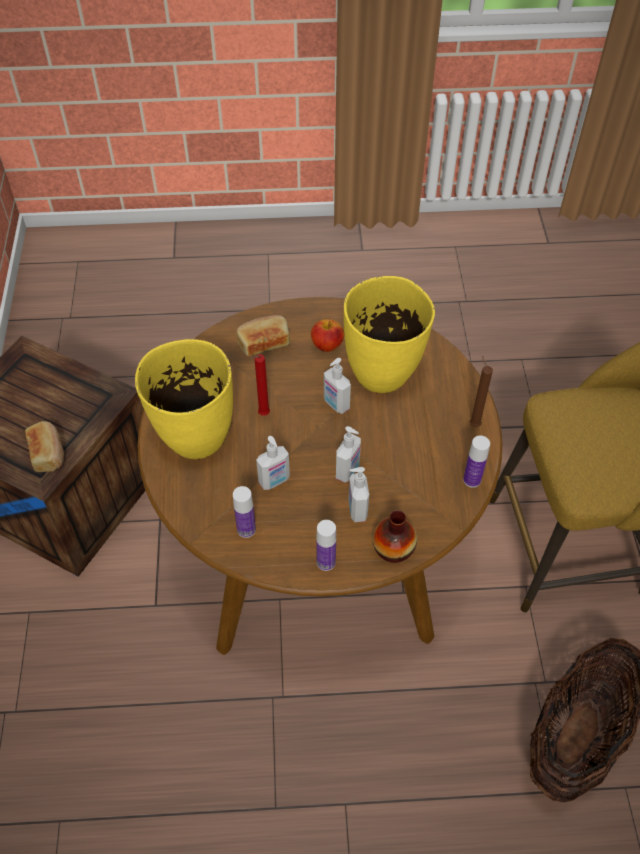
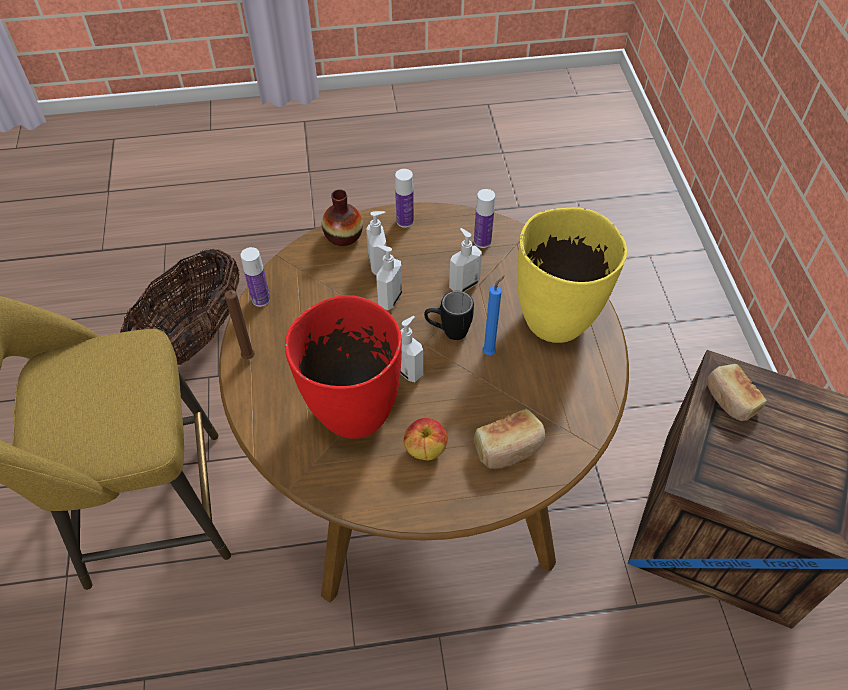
camera: 175 degrees right, 0 degrees up
red candle [251,354,270,416] -> blue candle [483,275,505,355]
yellow vase [344,276,435,393] -> red vase [285,295,402,439]
none -> black mug [424,291,474,340]

